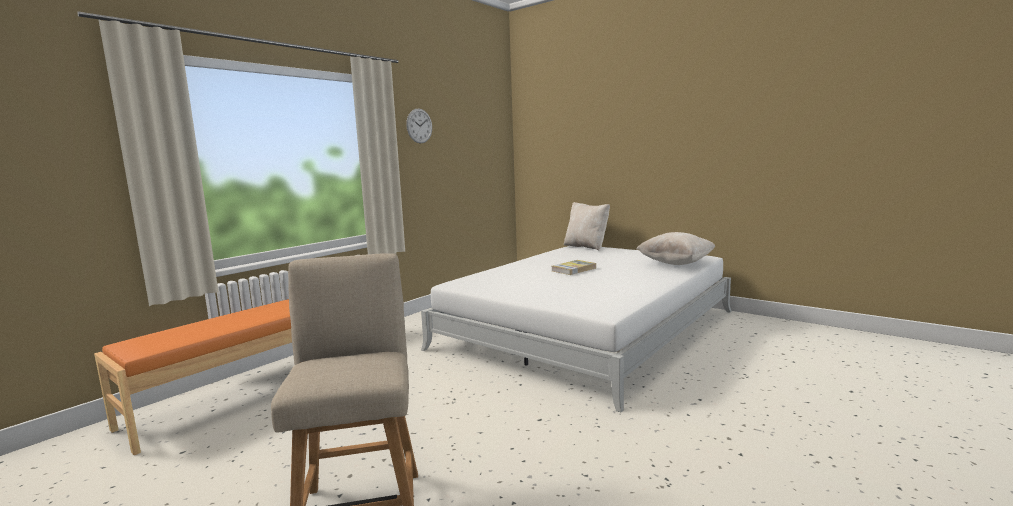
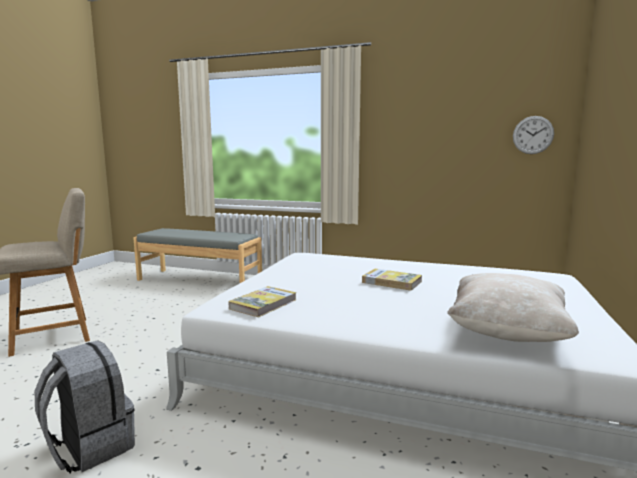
camera: 70 degrees right, 0 degrees up
orange bench [94,299,292,455] -> grey bench [133,228,262,283]
wall clock [406,108,432,143] -> wall clock moved to [513,116,554,154]
beige pillow [564,202,610,251] -> none
none -> grey backpack [35,340,135,473]
none -> book [228,286,297,317]

